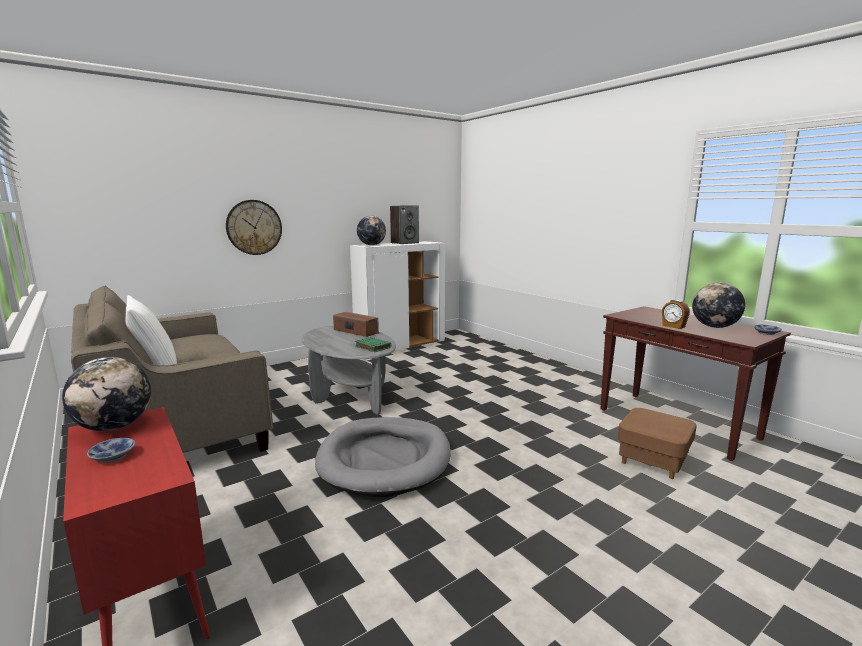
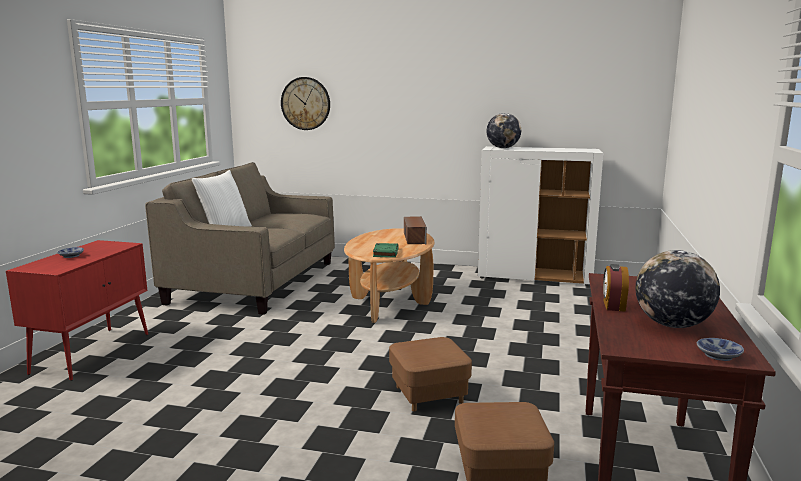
camera: 50 degrees right, 0 degrees up
globe [62,357,151,431] -> none
wall clock [226,200,282,255] -> wall clock moved to [281,77,330,130]
grey coffee table [302,326,396,415] -> brown coffee table [344,228,435,323]
grey dog bed [315,417,451,497] -> none
speaker [390,206,419,244] -> none
none -> brown ottoman [389,337,472,411]

